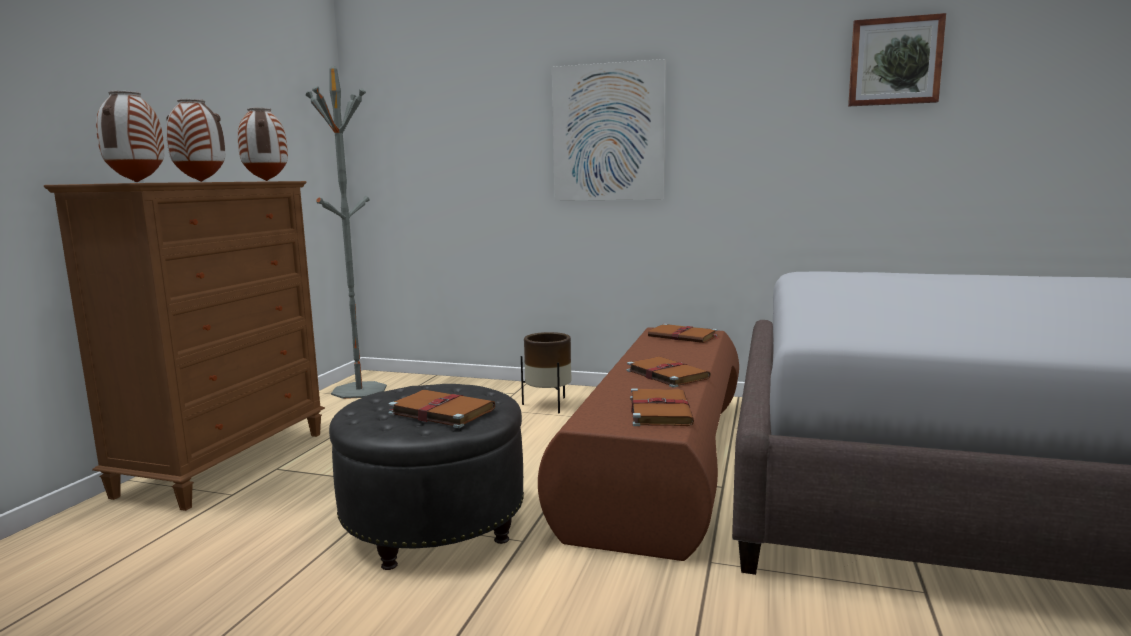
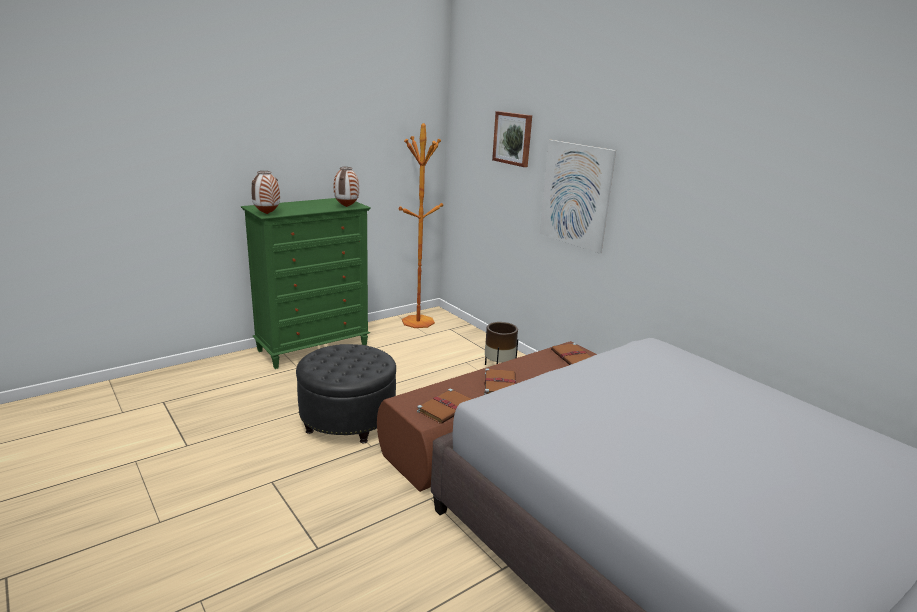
camera: 35 degrees right, 10 degrees up
brown dresser [44,181,325,511] -> green dresser [241,198,371,369]
vase [166,99,225,182] -> none
grey clothes rack [306,66,387,399] -> orange clothes rack [399,123,443,328]
brown book [388,390,495,428] -> none
picture [848,13,946,106] -> picture moved to [492,111,532,167]

